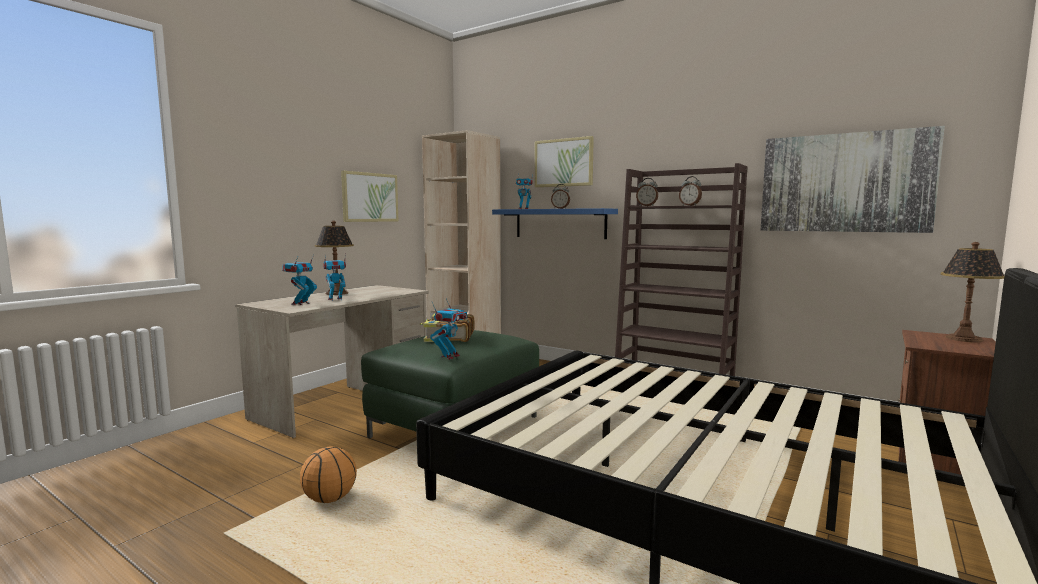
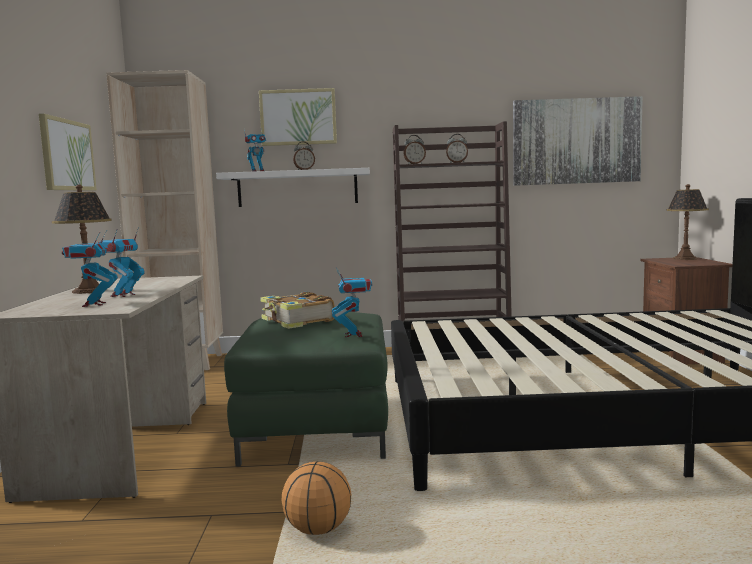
camera: 35 degrees left, 0 degrees up
blue shelf [492,208,618,239] -> white shelf [216,168,370,207]

